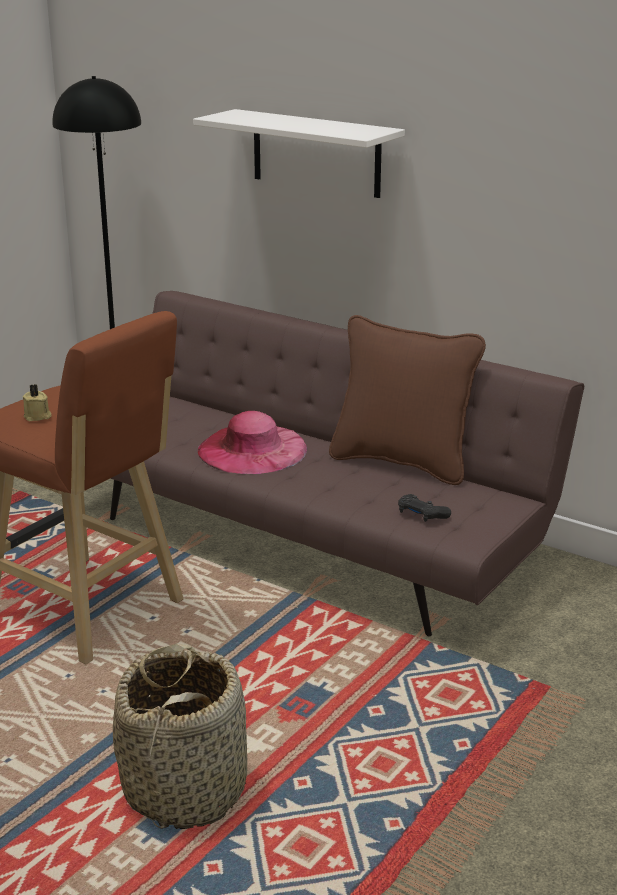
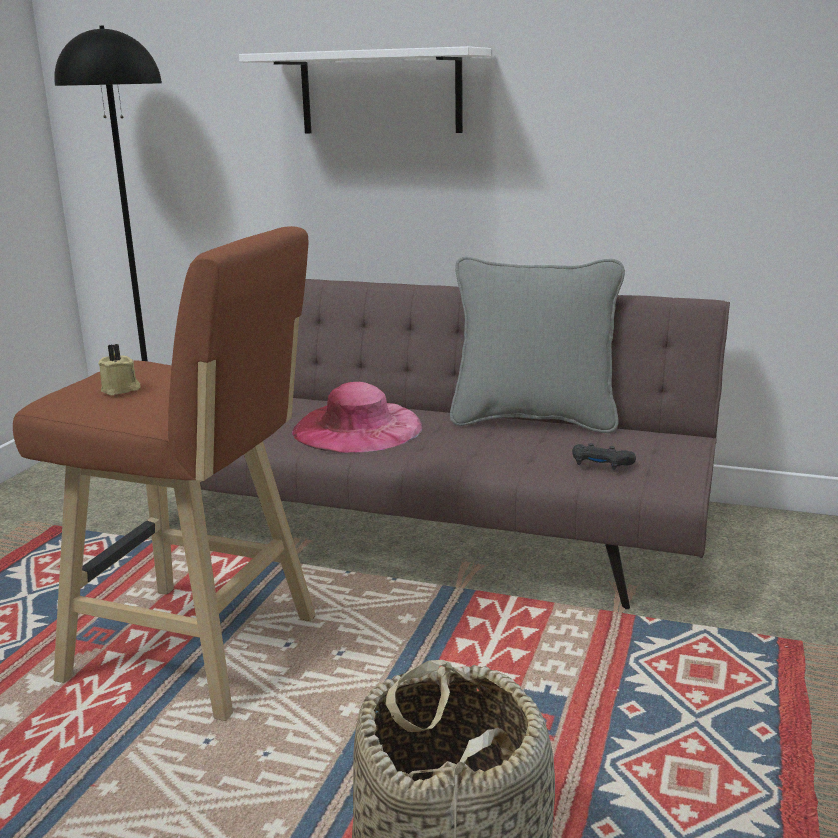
camera: 15 degrees left, 5 degrees down
brown pillow [329,315,486,485] -> grey pillow [450,256,625,433]

